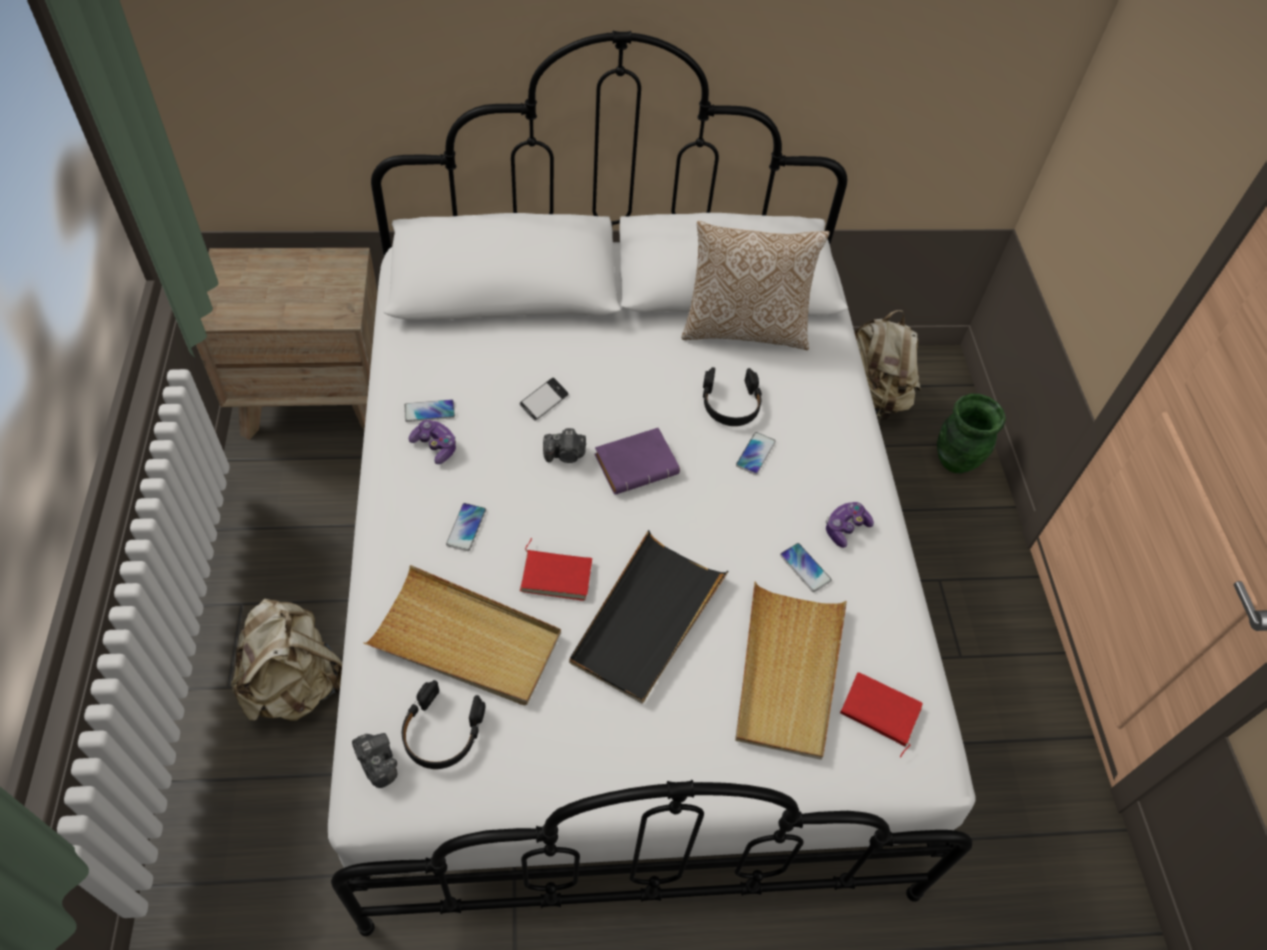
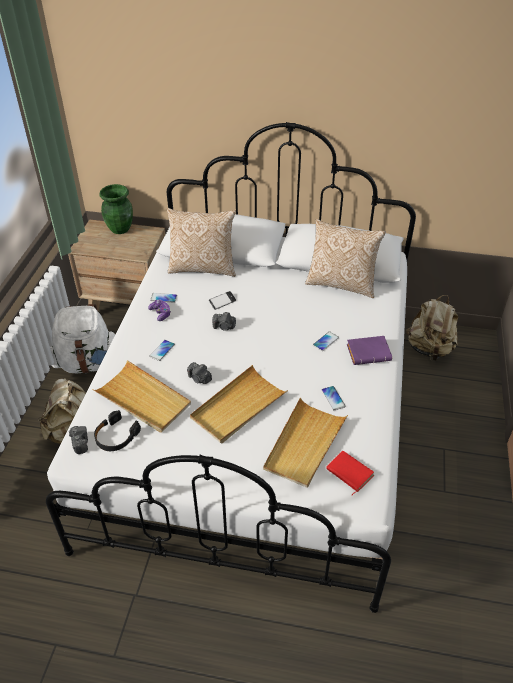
camera: 20 degrees right, 10 degrees down
red book [520,538,592,601] -> camera [187,362,212,384]
black tray [569,530,729,704] -> beige tray [190,365,288,444]
purple book [594,428,680,495] -> purple book moved to [347,336,392,365]
black headphones [703,367,762,426] -> none
game controller [826,502,874,548] -> none
green vase [937,394,1006,473] -> green vase moved to [100,184,133,234]
none -> white backpack [50,304,115,374]
none -> pillow [167,208,236,277]

